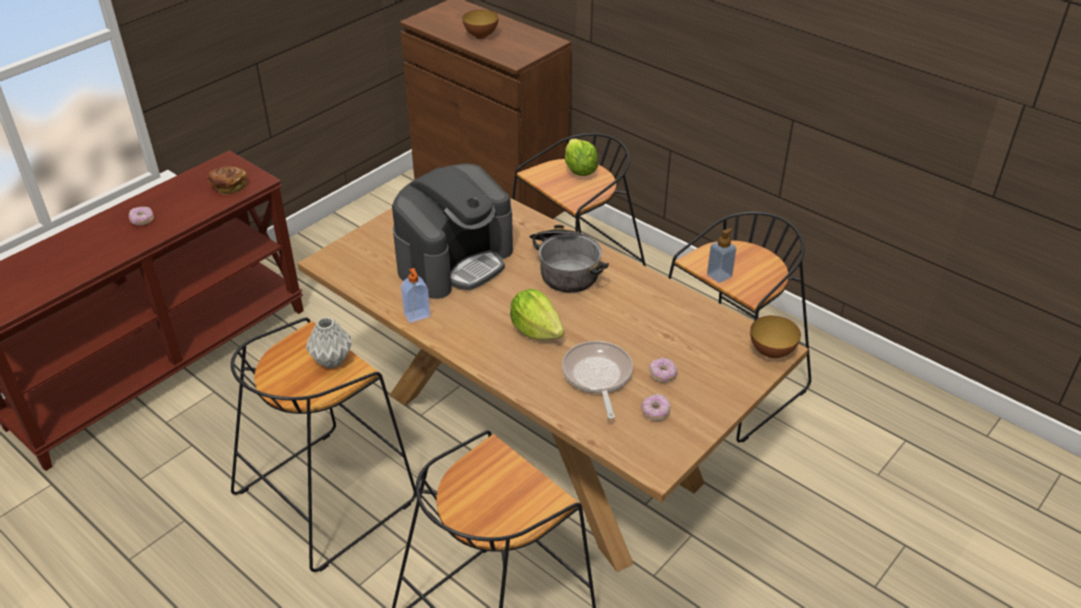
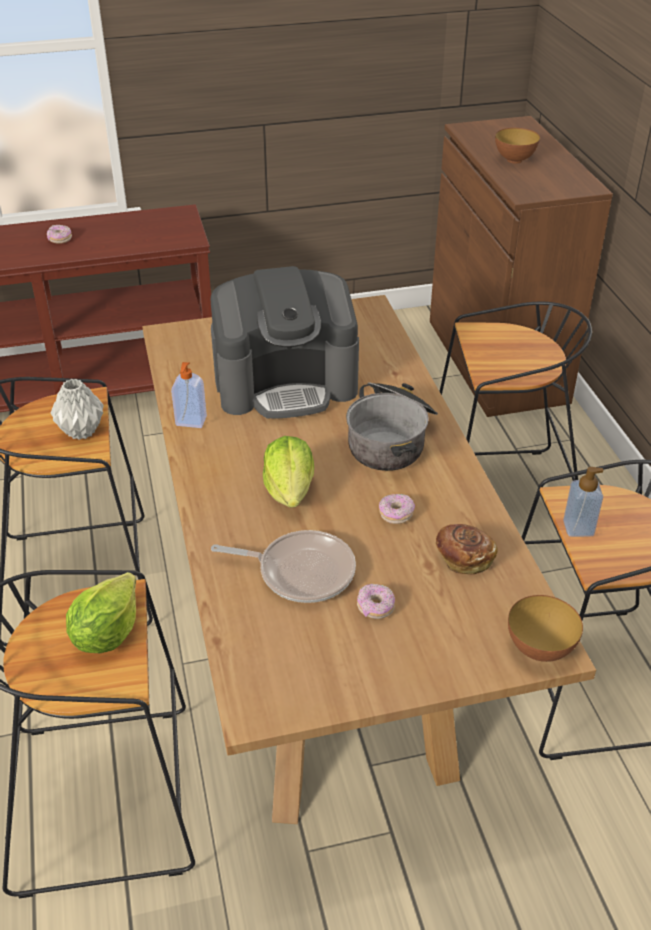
camera: 35 degrees right, 0 degrees up
bread [207,166,247,195] -> bread moved to [436,524,498,575]
frying pan [562,341,633,419] -> frying pan turned 75 degrees clockwise [211,530,356,603]
lettuce [565,139,598,176] -> lettuce moved to [66,572,136,653]
donut [641,394,671,421] -> donut moved to [379,494,415,524]

